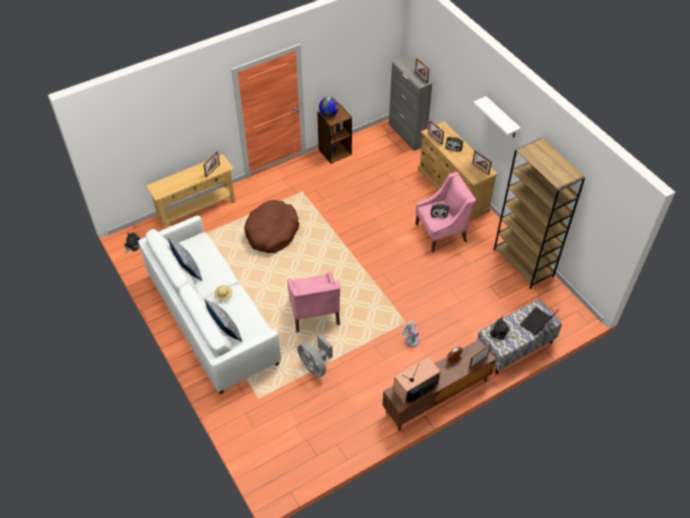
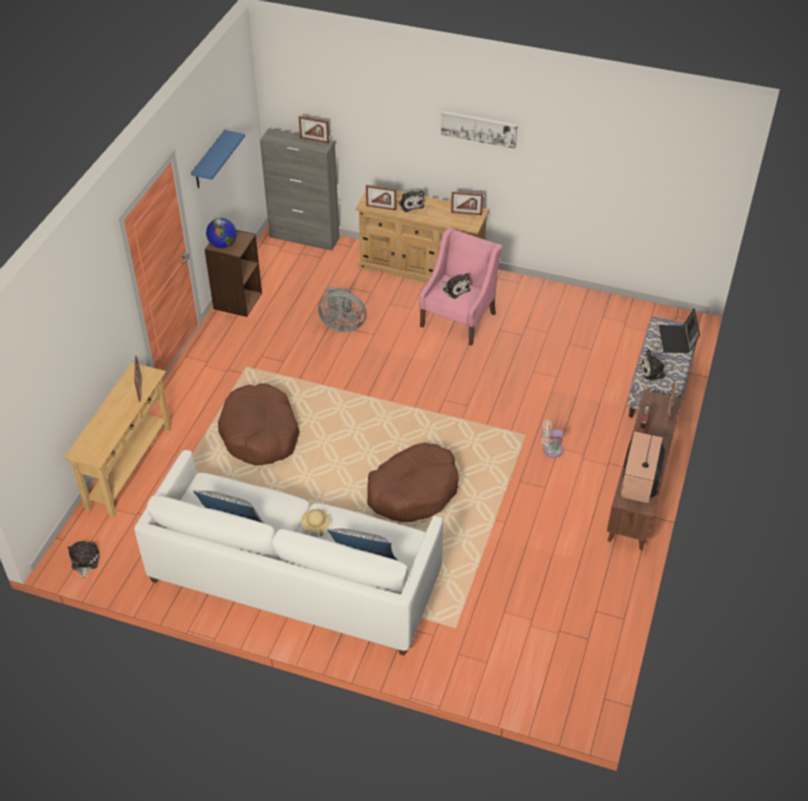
camera: 40 degrees left, 5 degrees down
pink armchair [288,272,341,332] -> brown dog bed [367,443,459,522]
grey fan [298,334,333,377] -> grey fan moved to [318,287,367,332]
white shelf [473,96,521,137] -> picture [441,111,517,149]
brown bookcase [494,138,585,289] -> none
none -> blue shelf [191,130,245,188]

